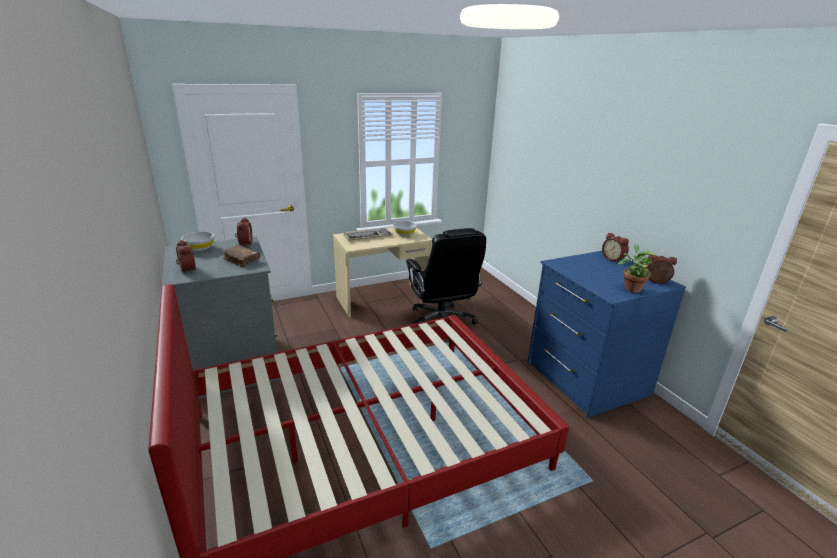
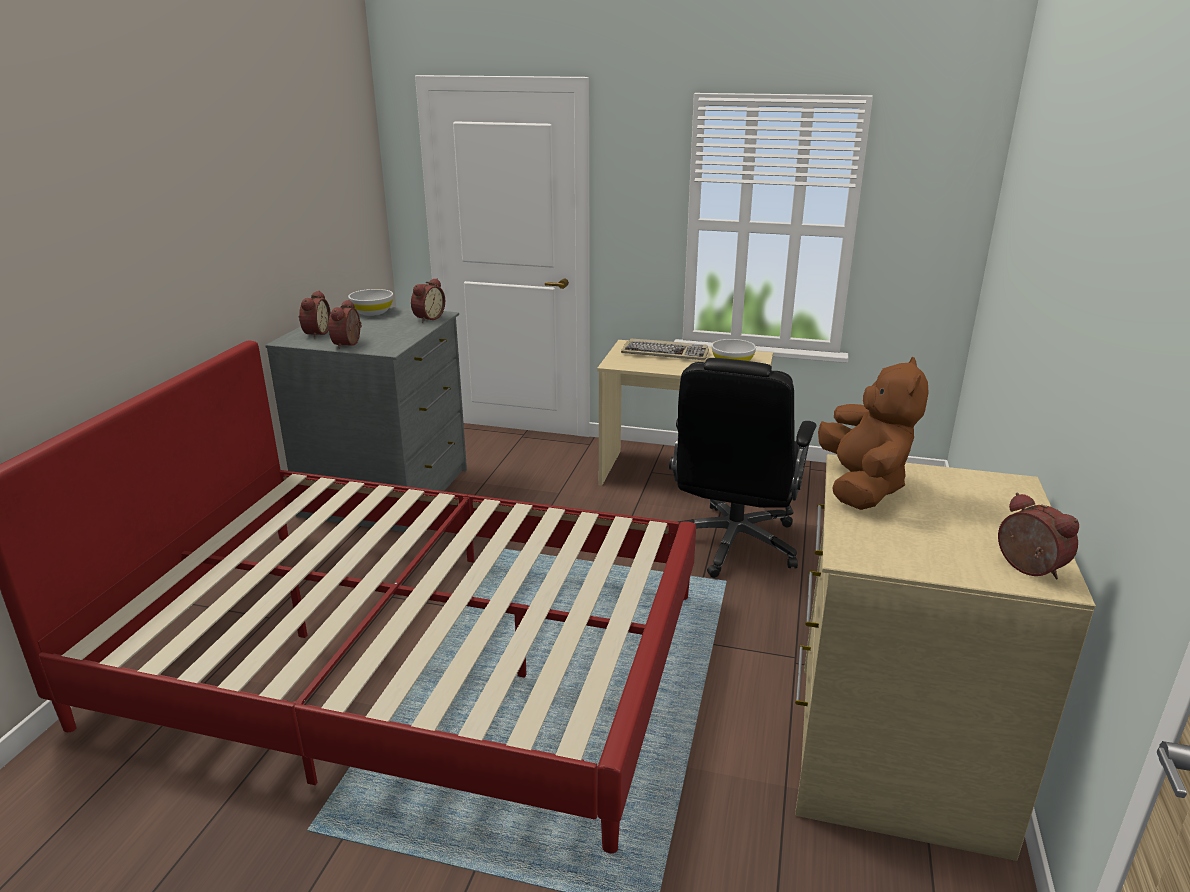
camera: 40 degrees right, 0 degrees up
brown book [221,245,260,267] -> none
blue dresser [527,251,686,418] -> beige dresser [795,454,1096,861]
alarm clock [602,233,629,262] -> alarm clock moved to [329,300,362,349]
potted plant [618,244,655,293] -> none
none -> brown plush toy [818,357,929,510]

